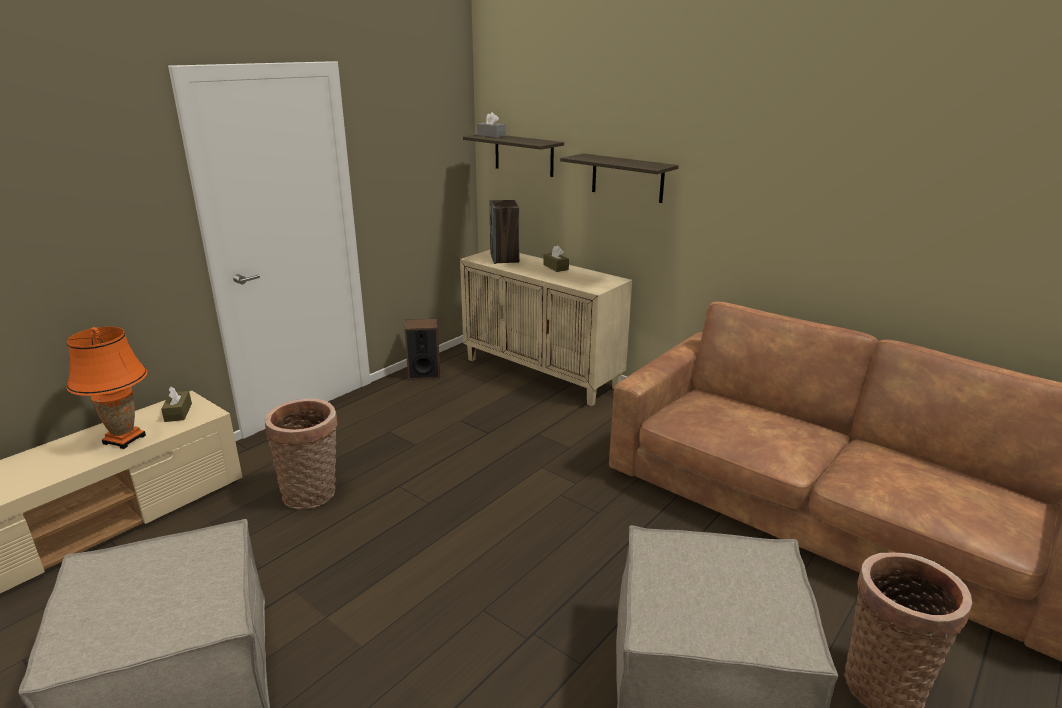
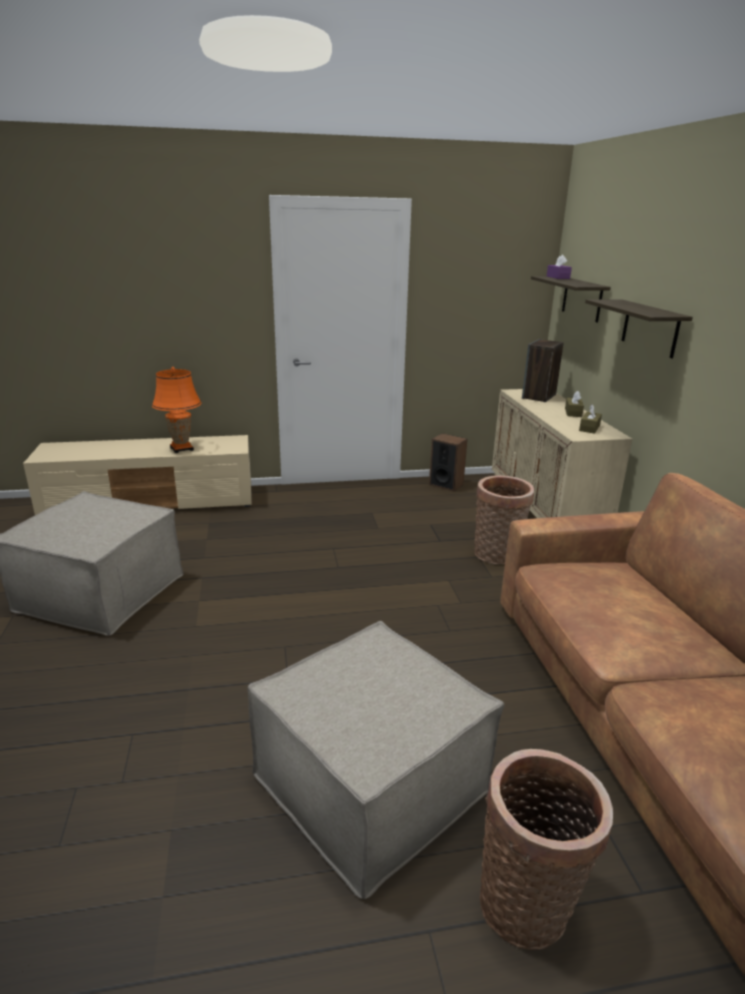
camera: 40 degrees right, 0 degrees up
brown tissue box [161,386,192,422] -> brown tissue box moved to [579,404,602,434]
basket [265,398,338,510] -> basket moved to [474,475,534,564]
grey tissue box [477,112,505,138] -> purple tissue box [547,255,572,279]

